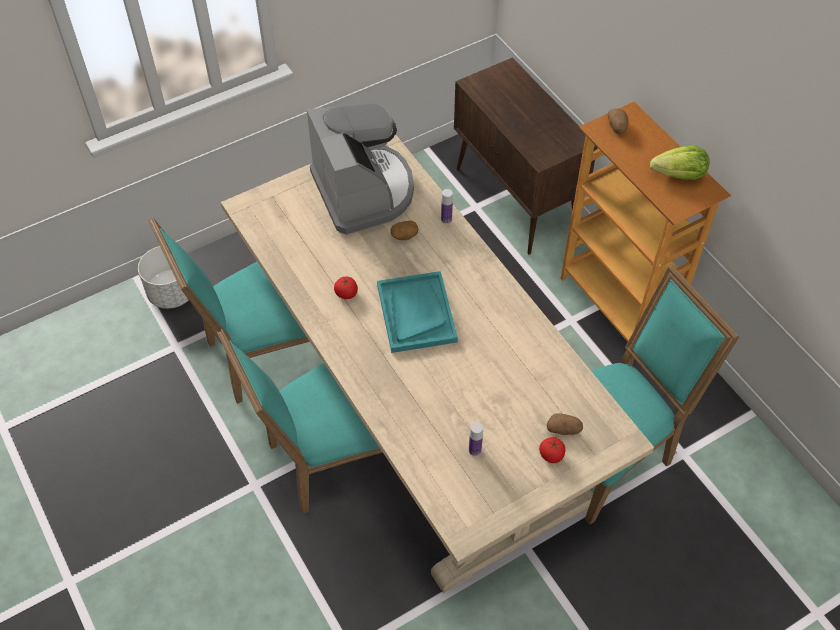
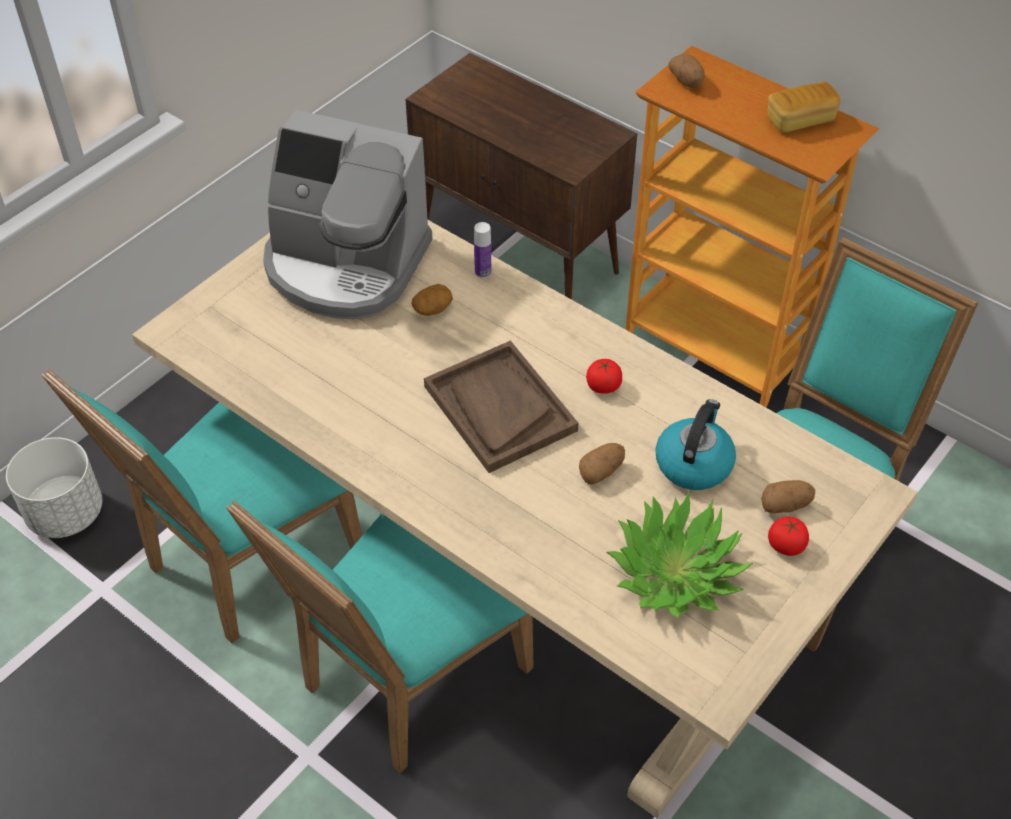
camera: 20 degrees left, 5 degrees down
coffee machine [307,104,414,235] -> coffee machine turned 150 degrees clockwise [263,110,432,320]
tomato [334,277,358,299] -> tomato moved to [586,359,622,394]
turquoise tray [377,271,458,353] -> brown tray [424,340,578,473]
bottle [469,422,483,456] -> potted plant [606,492,753,618]
lettuce [650,146,709,180] -> bread [768,82,841,132]
none -> potato [579,443,625,484]
none -> kettle [656,399,736,490]

